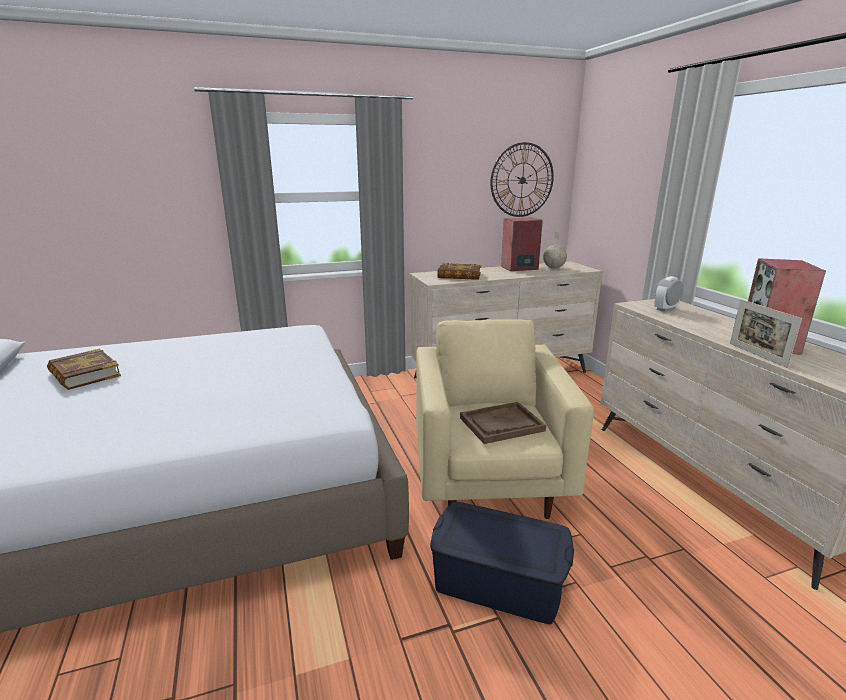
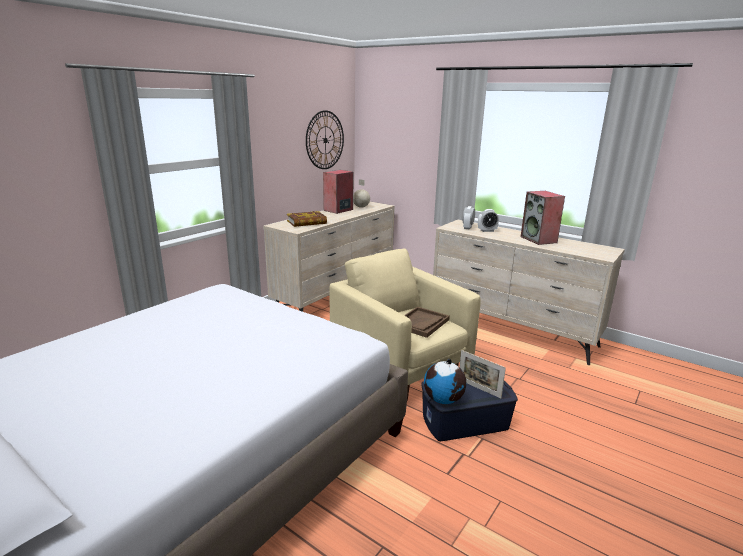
camera: 35 degrees left, 0 degrees up
book [47,349,121,390] -> none
picture frame [730,299,802,368] -> picture frame moved to [460,350,506,398]
none -> globe [424,358,466,404]
none -> alarm clock [478,209,499,232]

